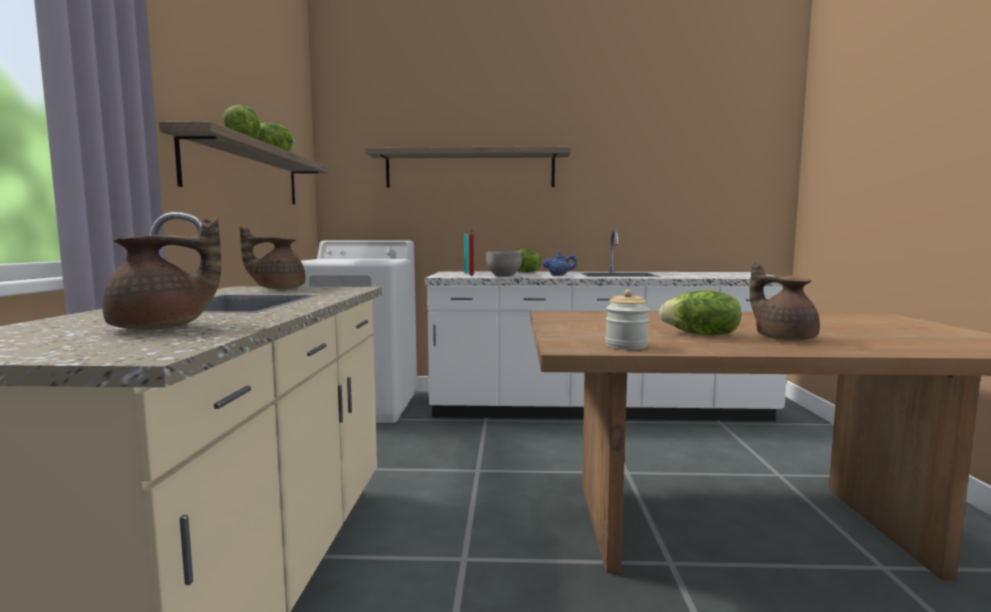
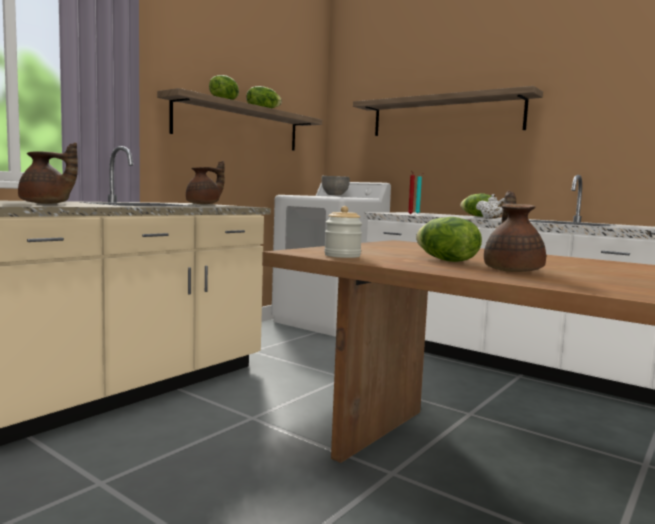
camera: 35 degrees right, 0 degrees up
brown teapot [240,226,305,289] -> brown teapot turned 120 degrees clockwise [186,161,224,204]
grey bowl [486,251,522,276] -> grey bowl moved to [321,176,350,195]
blue teapot [542,251,577,276] -> white teapot [476,194,504,219]

